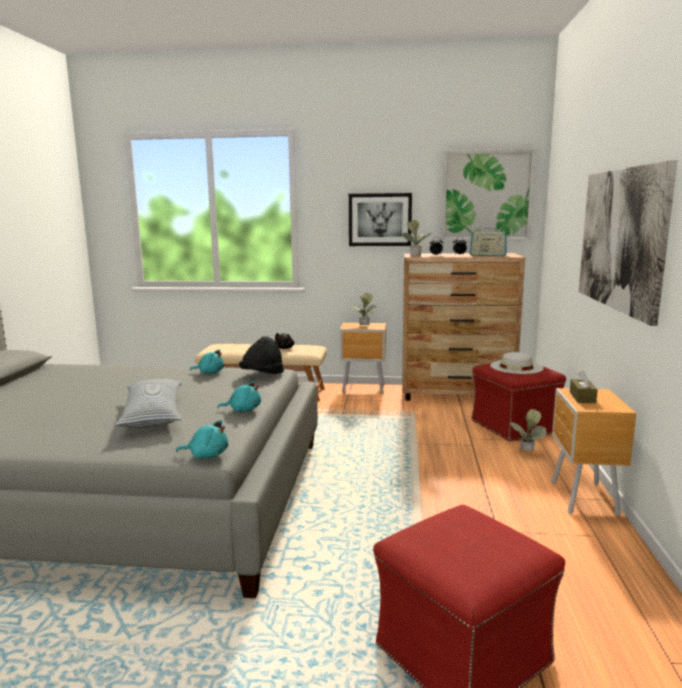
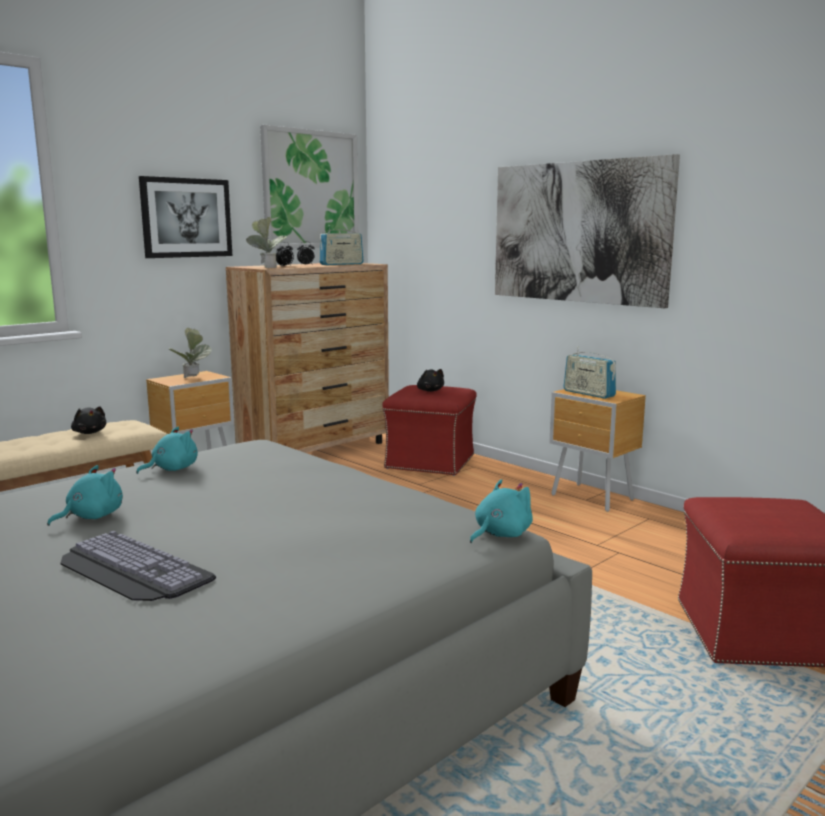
camera: 50 degrees left, 0 degrees up
pillow [115,379,182,428] -> none
turquoise plush toy [217,381,261,412] -> turquoise plush toy moved to [47,465,123,526]
black hat [239,336,284,374] -> none
white hat [490,352,544,374] -> black plush toy [417,369,444,392]
potted plant [510,409,546,451] -> none
brown tissue box [570,370,598,403] -> radio [564,347,616,399]
none -> keyboard [61,531,216,601]

